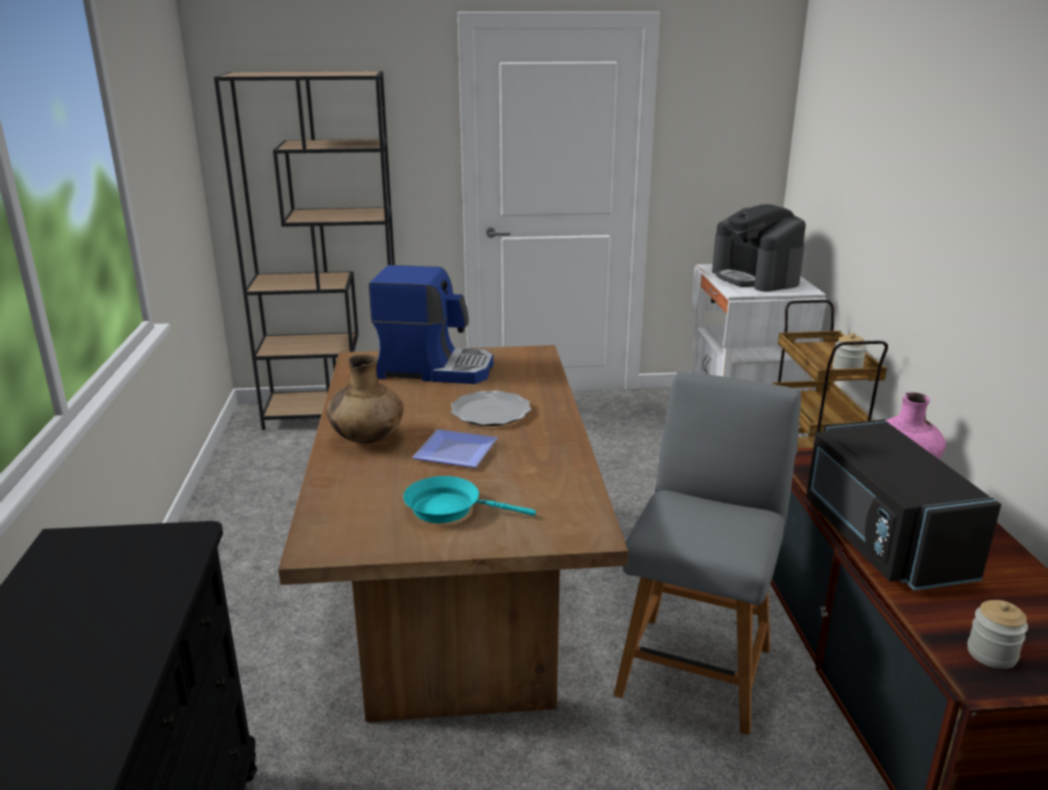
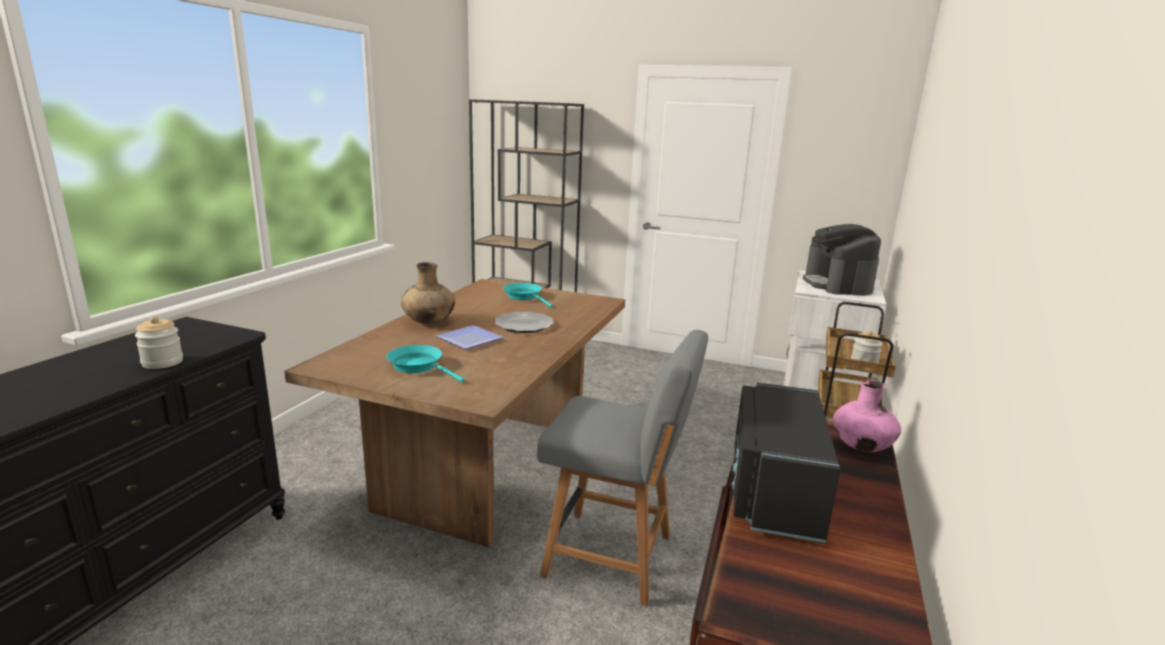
camera: 25 degrees right, 5 degrees down
coffee machine [369,265,493,384] -> turquoise frying pan [503,283,553,308]
grey chair [614,372,801,735] -> grey chair turned 60 degrees clockwise [537,330,708,607]
jar [967,600,1028,669] -> jar moved to [135,316,183,369]

